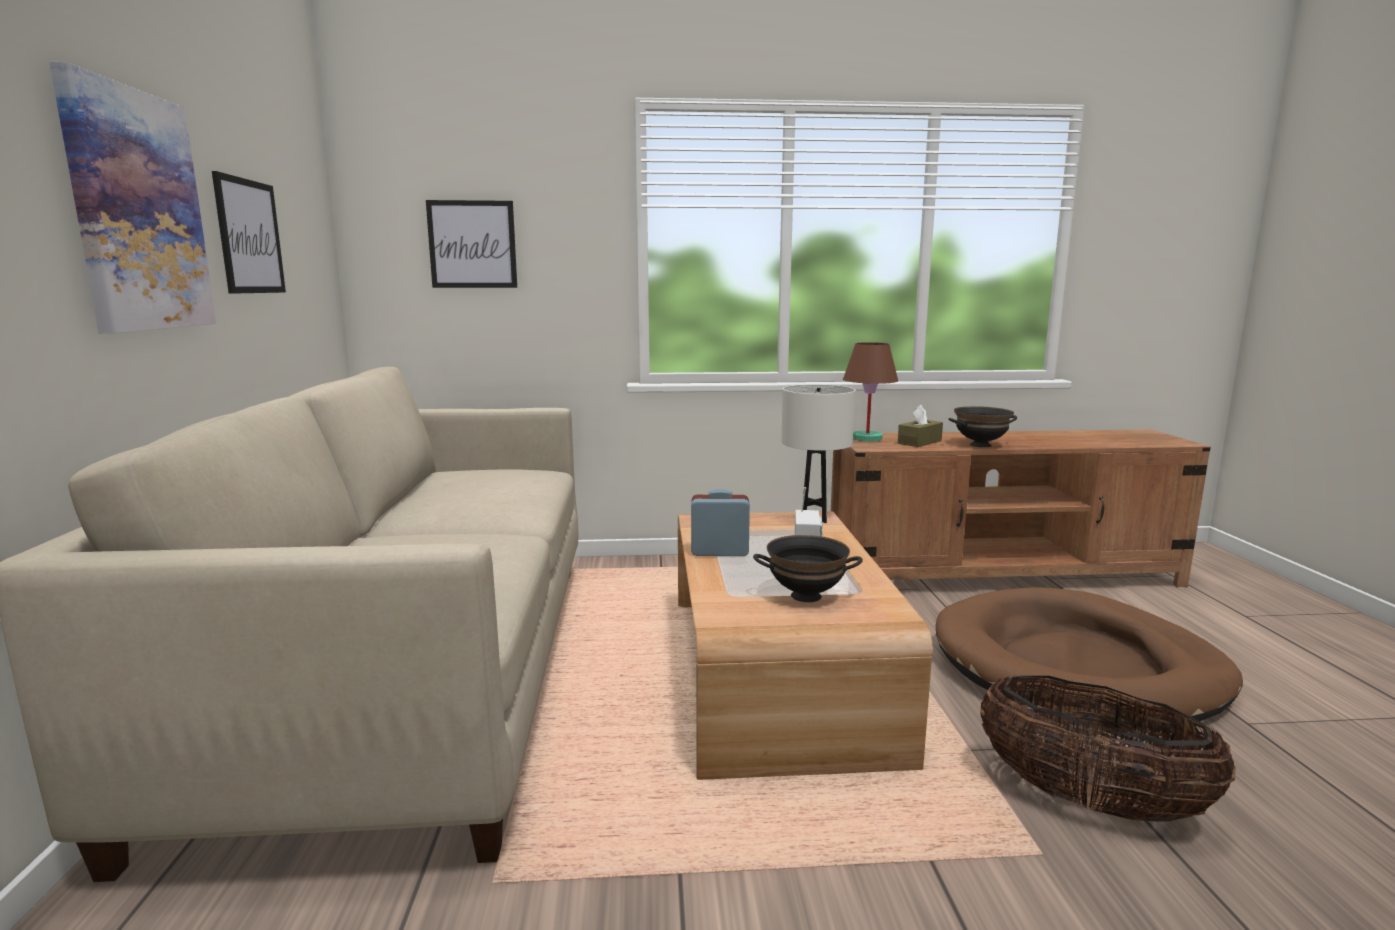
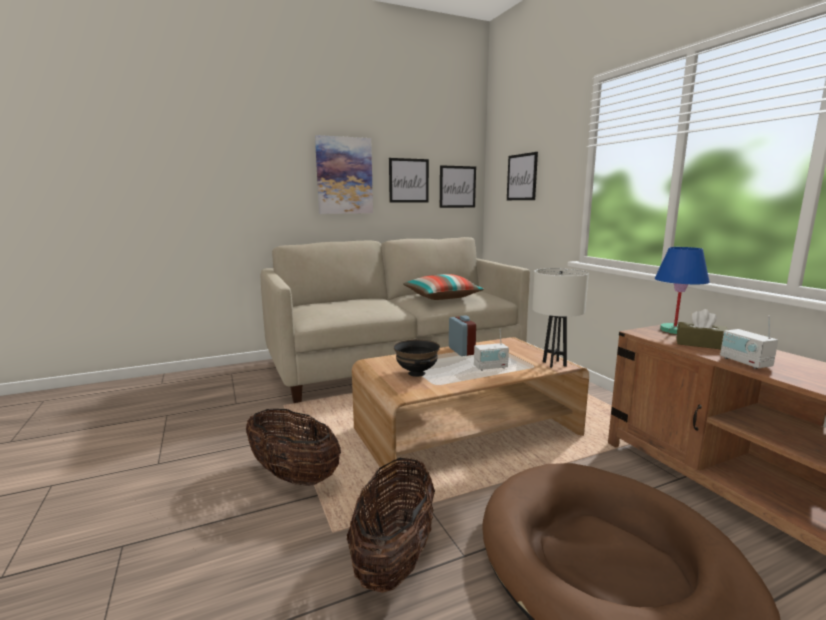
camera: 70 degrees right, 0 degrees up
brown table lamp [843,342,898,442] -> blue table lamp [654,247,710,334]
black bowl [948,406,1017,447] -> radio [720,316,778,369]
none -> basket [246,409,341,486]
none -> pillow [403,274,484,300]
none -> picture [440,165,476,208]

